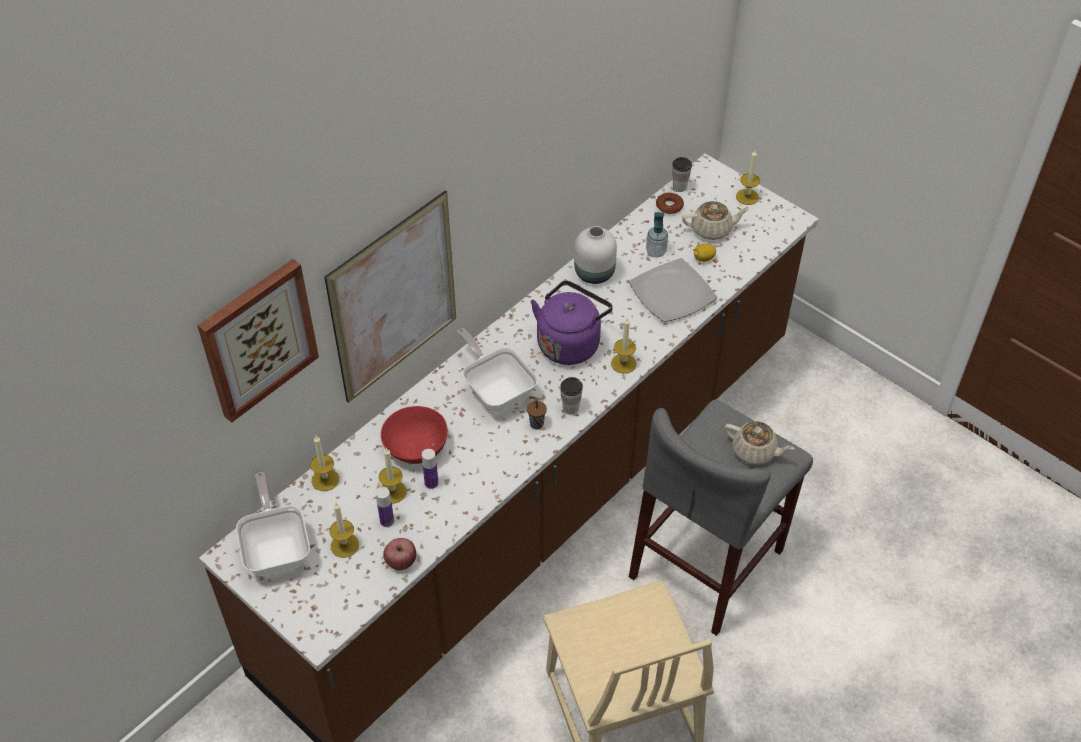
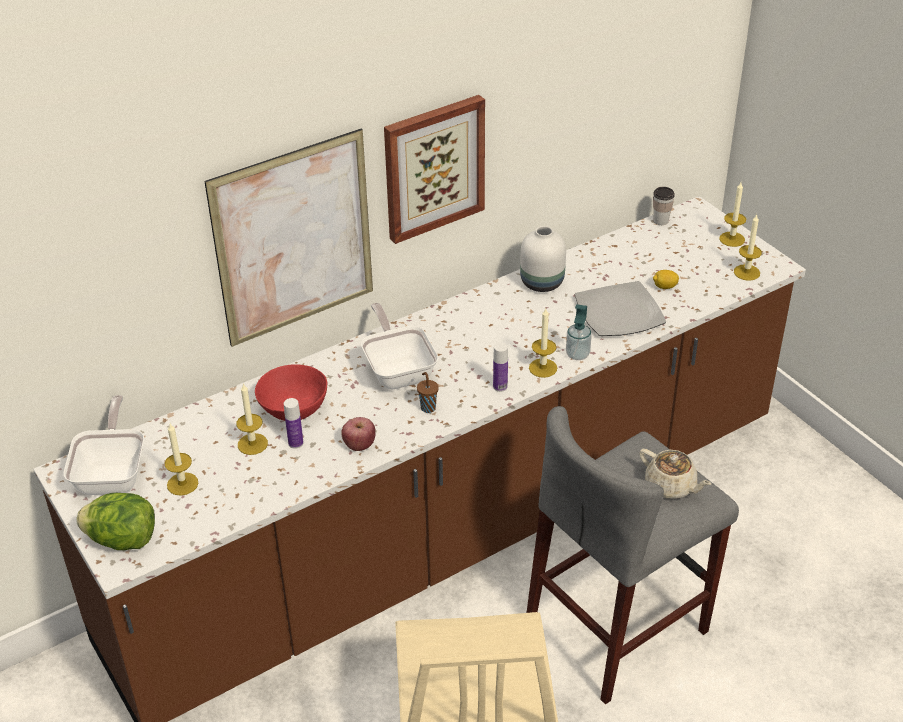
camera: 15 degrees right, 10 degrees down
picture [197,259,319,423] -> picture moved to [384,95,485,244]
candle [310,436,339,491] -> candle moved to [734,214,762,281]
bottle [376,487,394,527] -> bottle moved to [493,342,508,392]
apple [383,538,416,571] -> apple moved to [341,417,376,451]
purple kettle [531,280,613,365] -> none
cup [560,377,583,415] -> none
soap dispenser [646,212,668,258] -> soap dispenser moved to [566,304,592,360]
donut [656,192,684,214] -> none
beige teapot [682,201,749,240] -> none
none -> lettuce [76,493,155,550]

